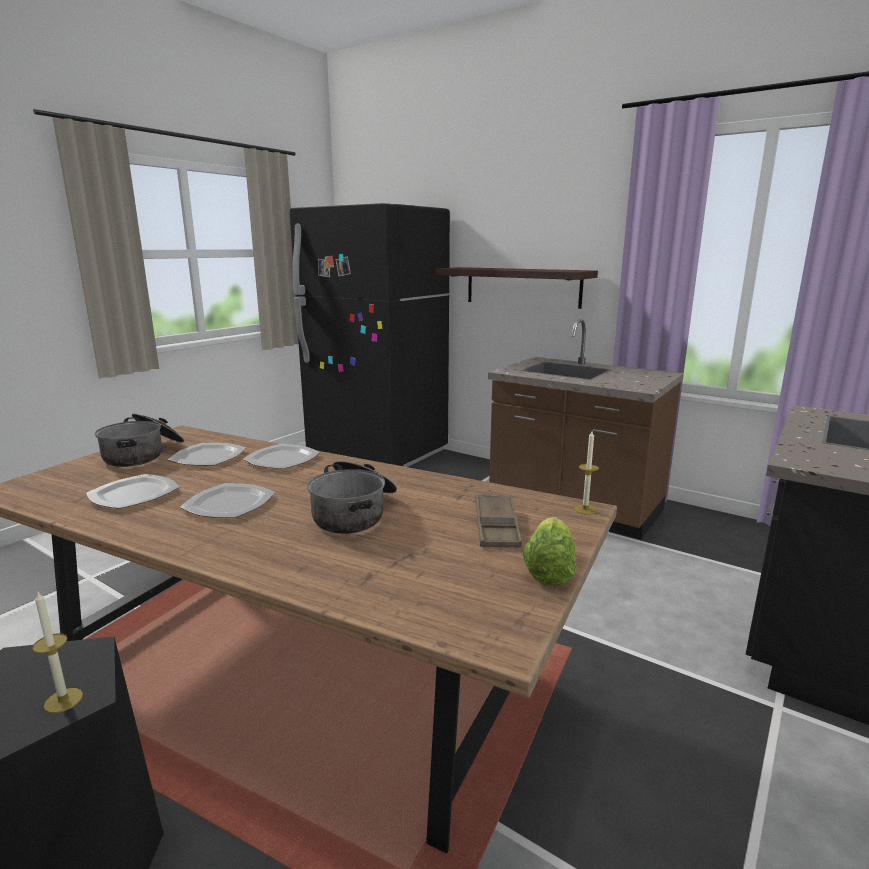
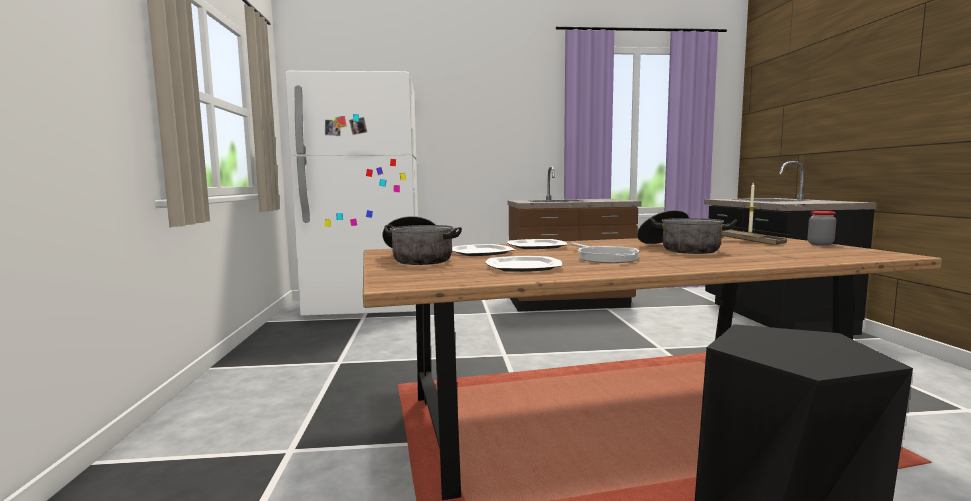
camera: 40 degrees left, 10 degrees down
candle [32,592,83,713] -> none
plate [180,483,275,518] -> frying pan [571,243,639,263]
black fridge [290,203,450,467] -> white fridge [285,71,418,316]
shelf [436,267,598,309] -> none
lettuce [522,517,576,585] -> jar [808,211,836,246]

